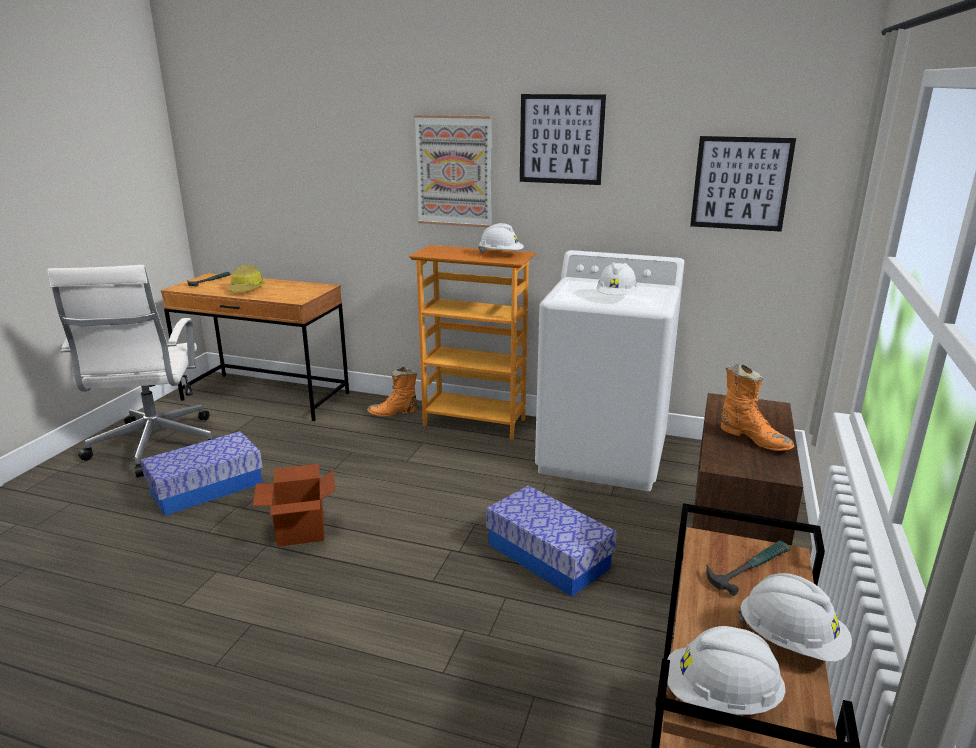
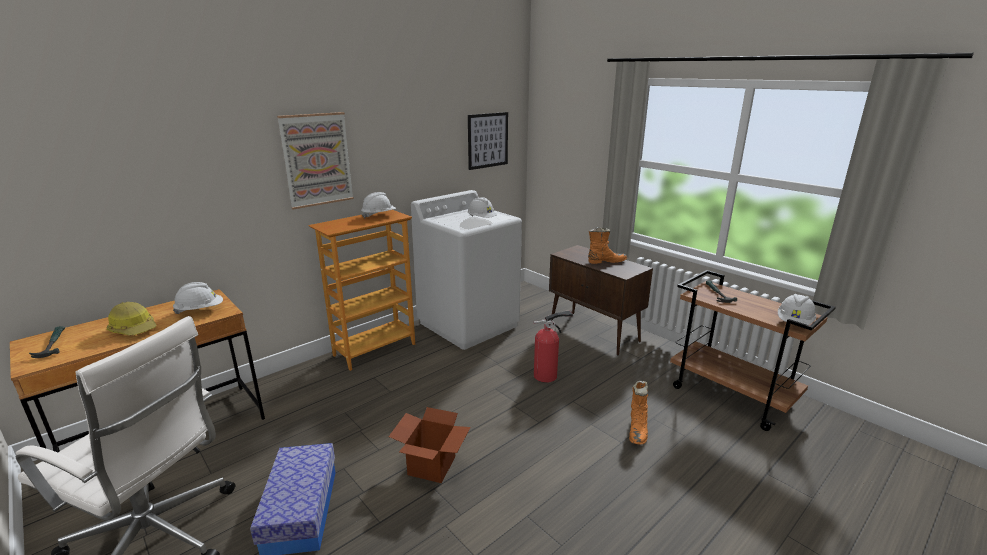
camera: 60 degrees left, 0 degrees up
orange boot [367,366,417,416] -> orange boot moved to [629,381,648,445]
storage box [486,485,617,597] -> fire extinguisher [533,310,573,383]
picture [520,94,606,185] -> none
white hard hat [738,573,852,662] -> white hard hat moved to [173,282,223,314]

